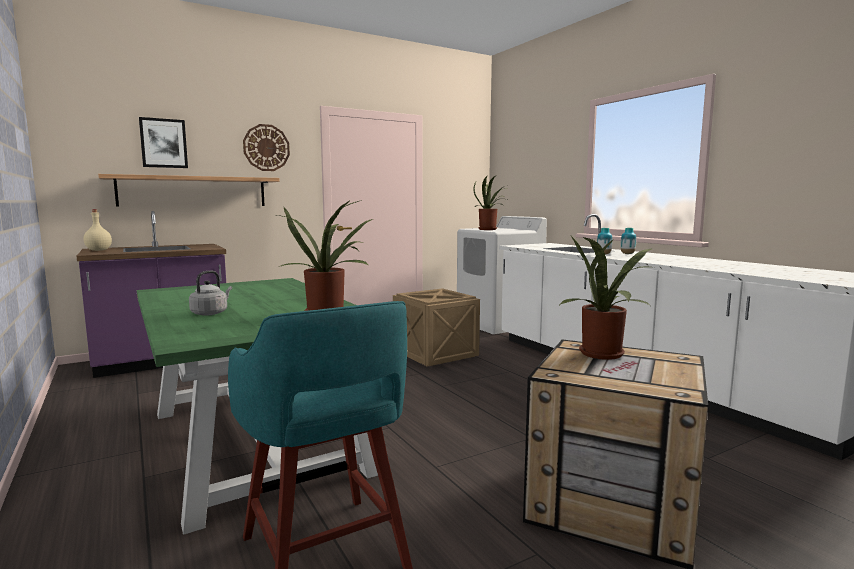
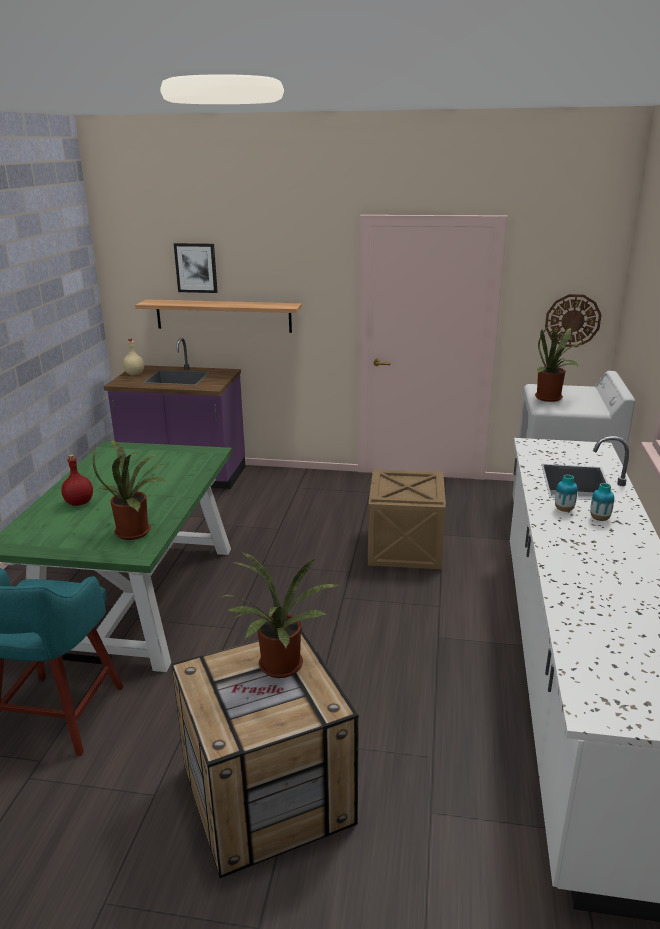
camera: 40 degrees right, 15 degrees up
grey kettle [189,271,232,316] -> red bottle [61,454,93,506]
wall clock [243,124,290,171] -> wall clock moved to [545,294,602,347]

